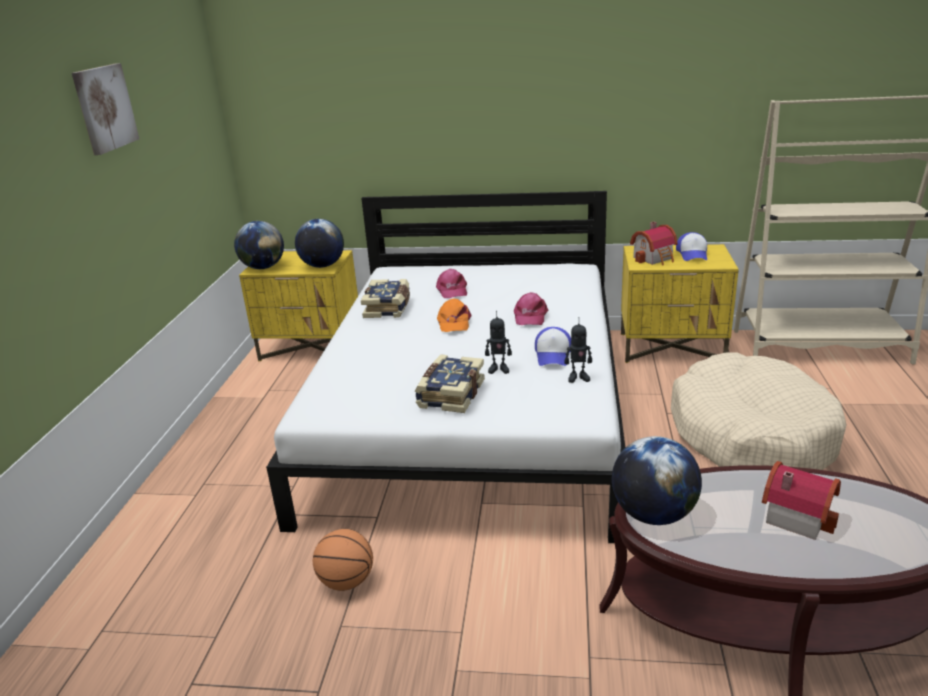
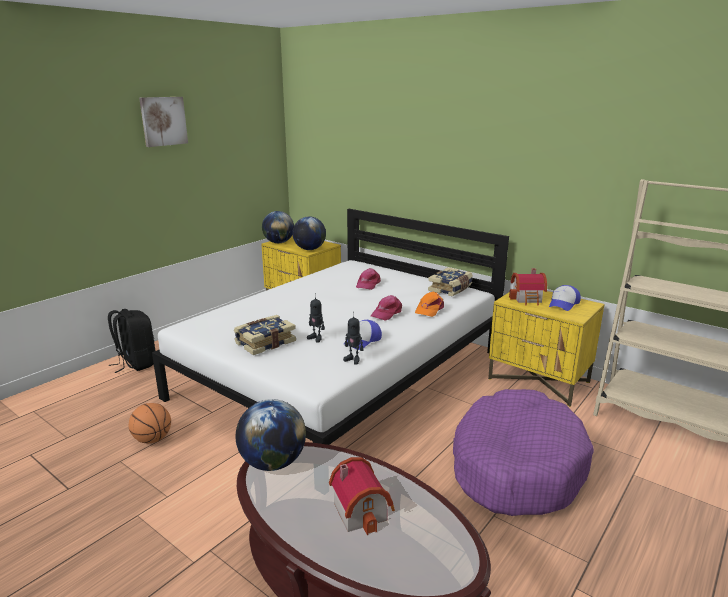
camera: 30 degrees right, 5 degrees down
book [361,279,410,318] -> book moved to [428,267,473,296]
orange cap [437,299,472,332] -> orange cap moved to [415,292,444,317]
beige dog bed [671,352,846,470] -> purple dog bed [453,389,594,516]
none -> black backpack [108,309,155,373]

